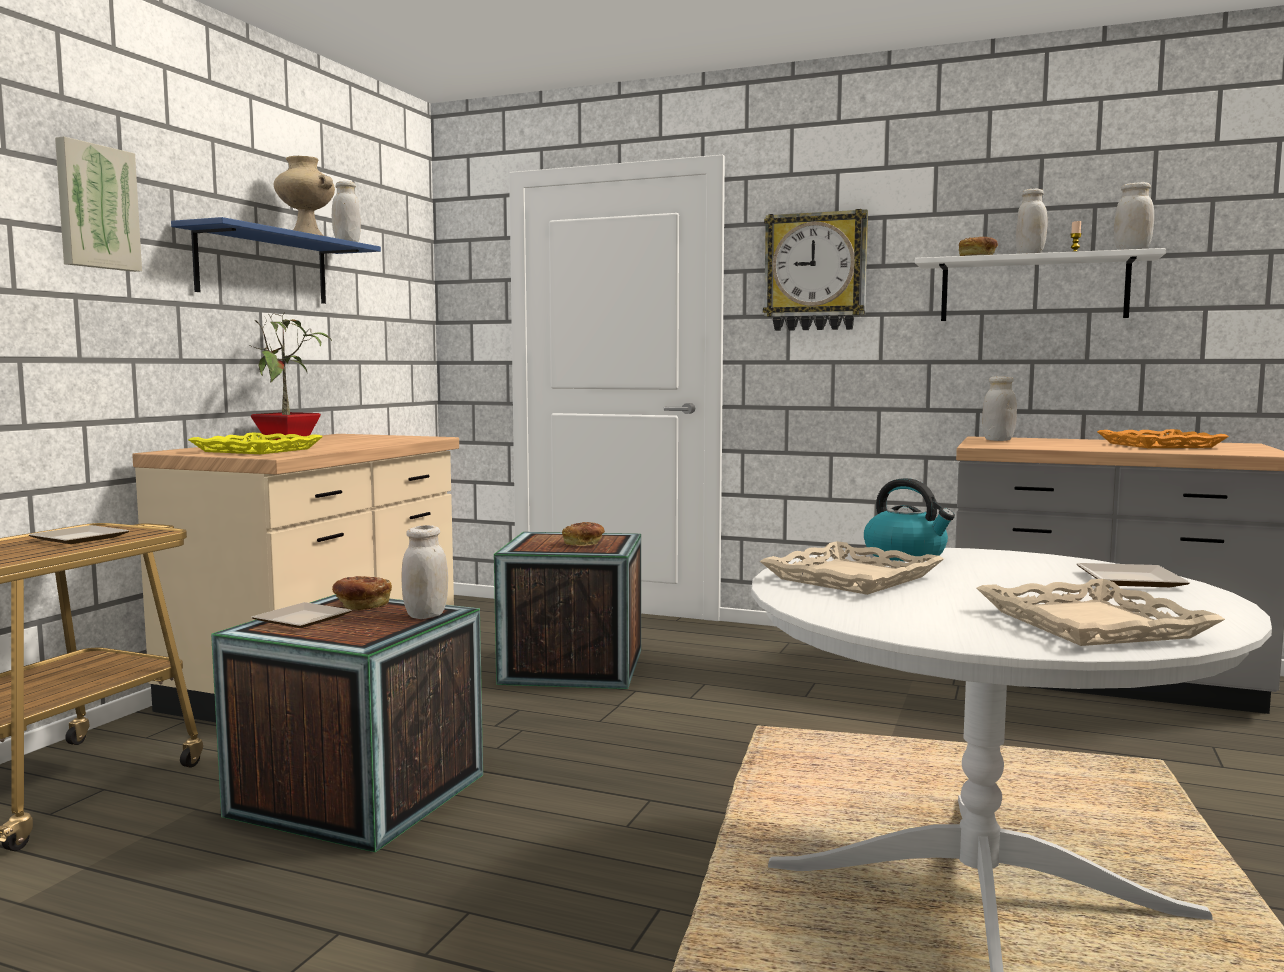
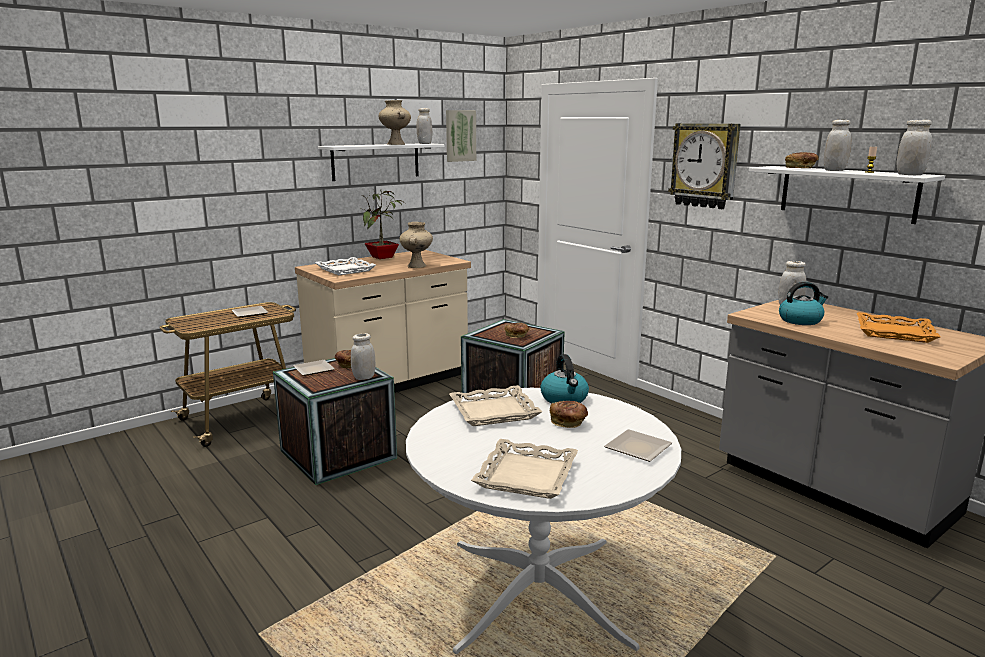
camera: 30 degrees right, 10 degrees up
picture [55,137,142,272] -> picture moved to [446,110,476,162]
blue shelf [171,217,381,304] -> white shelf [318,143,445,181]
yellow tray [188,433,323,454] -> white tray [315,257,376,275]
none -> beige vase [399,222,433,268]
none -> bread [550,401,588,428]
none -> kettle [779,282,828,325]

